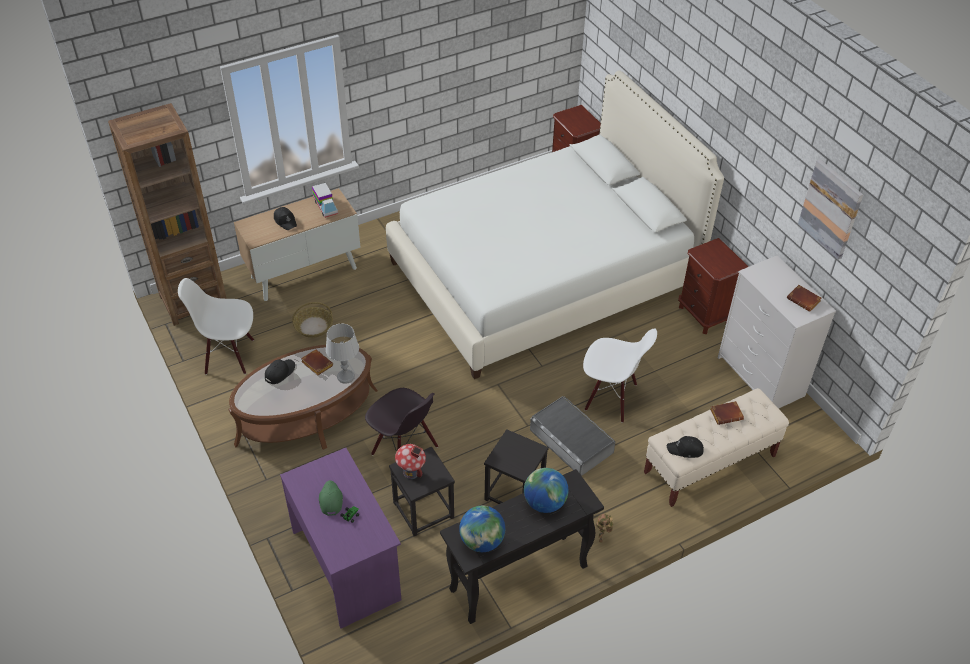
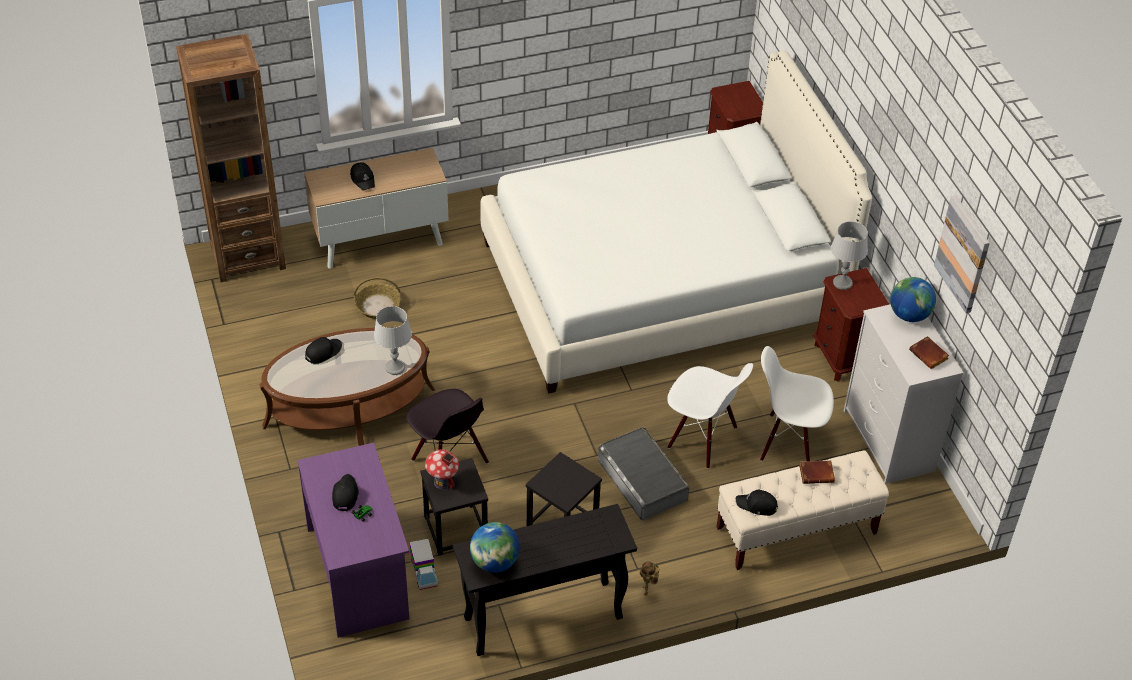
camera: 10 degrees right, 0 degrees up
white chair [178,278,254,375] -> white chair moved to [760,346,834,461]
brown book [301,350,333,375] -> none
toy truck [312,183,338,218] -> toy truck moved to [409,539,438,590]
green cap [319,480,343,516] -> black cap [332,474,359,511]
globe [524,468,568,513] -> globe moved to [890,277,936,322]
none -> grey table lamp [831,221,868,290]

